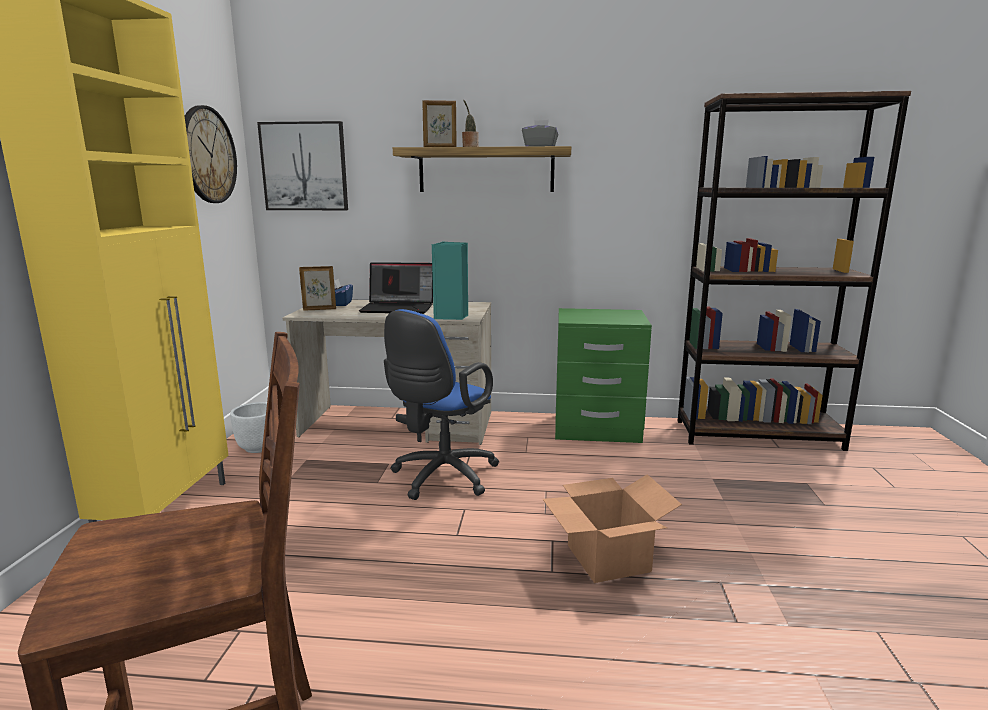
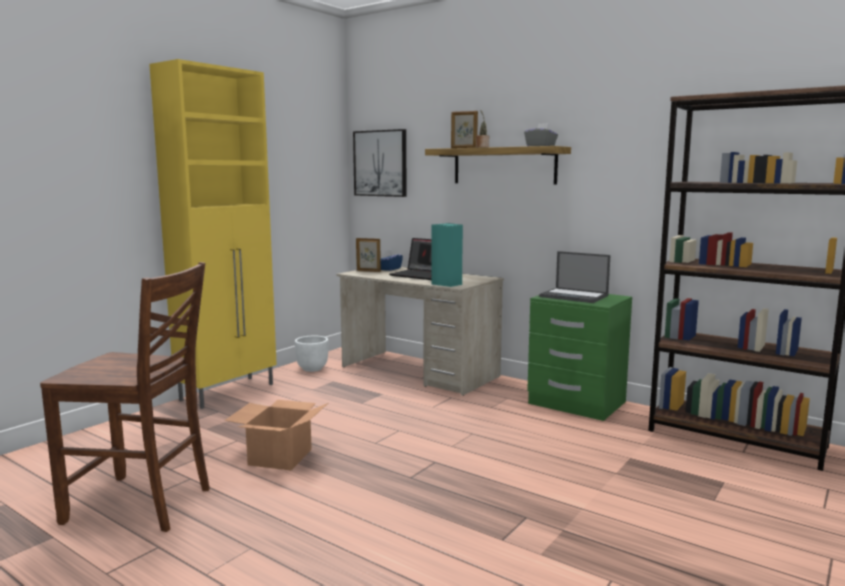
camera: 30 degrees right, 5 degrees down
wall clock [185,105,237,203] -> none
blue office chair [384,309,499,500] -> none
cardboard box [543,474,682,583] -> cardboard box moved to [224,400,328,470]
none -> laptop [539,251,611,303]

